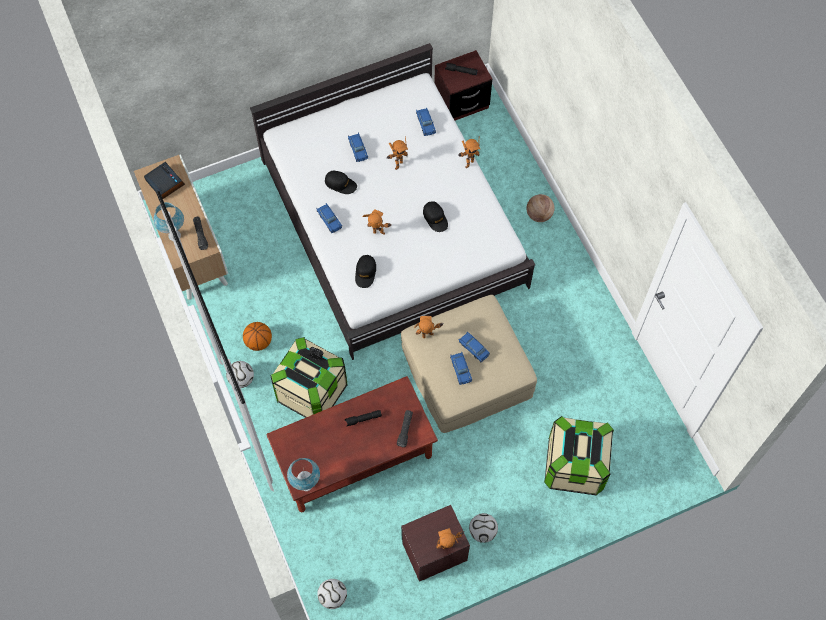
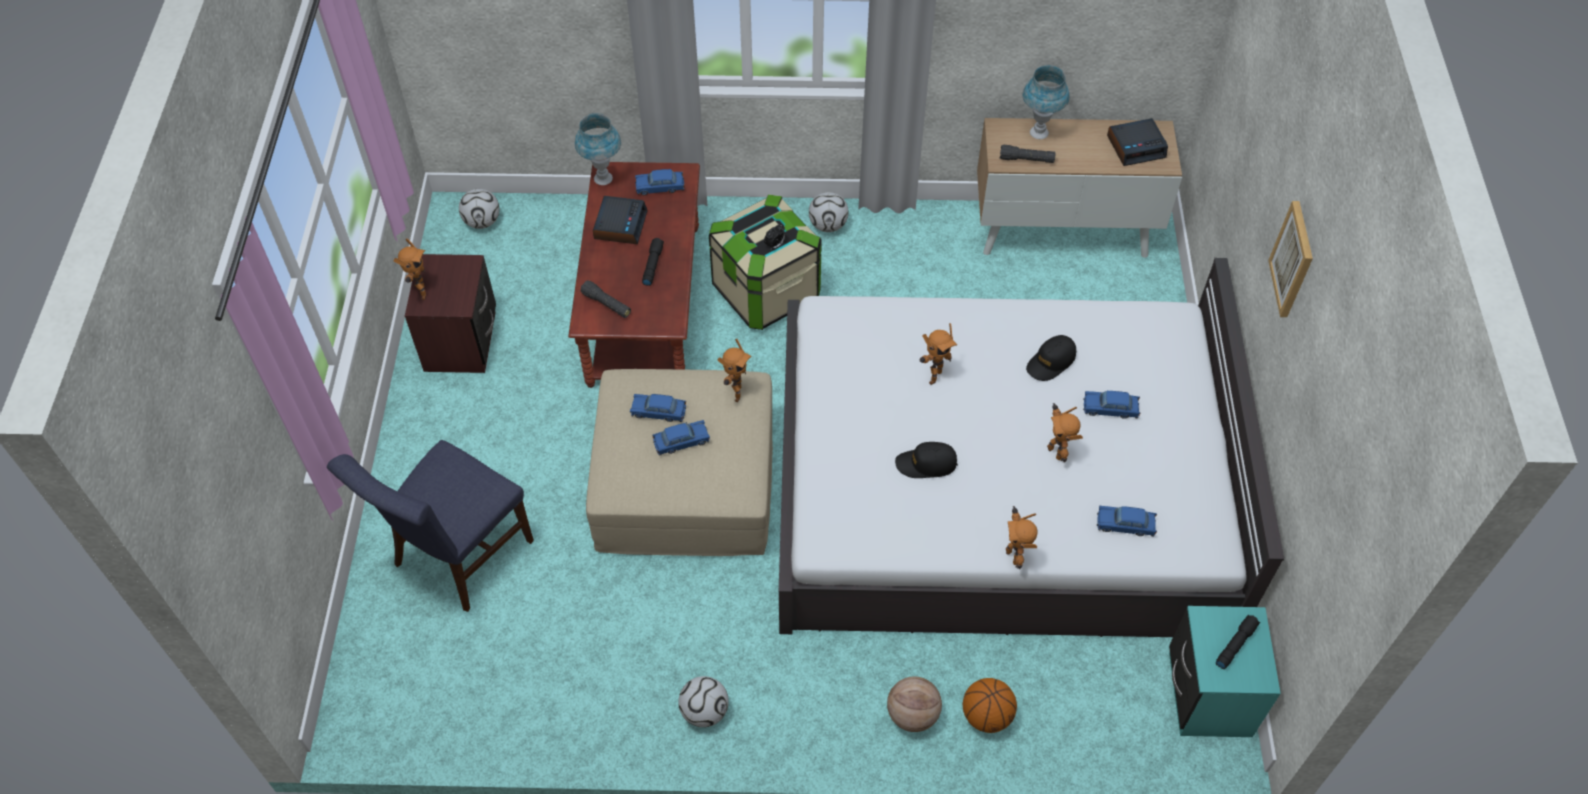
camera: 115 degrees right, 10 degrees down
basketball [243,322,272,351] -> basketball moved to [963,678,1017,733]
blue toy car [316,203,342,233] -> blue toy car moved to [635,169,685,195]
black cap [355,255,376,288] -> none
brown nightstand [434,50,492,121] -> turquoise nightstand [1169,606,1281,737]
football [469,513,498,543] -> football moved to [678,676,729,727]
storage box [544,416,614,495] -> blue chair [327,440,534,612]
none -> alarm clock [593,196,648,244]
none -> picture [1268,201,1313,317]

